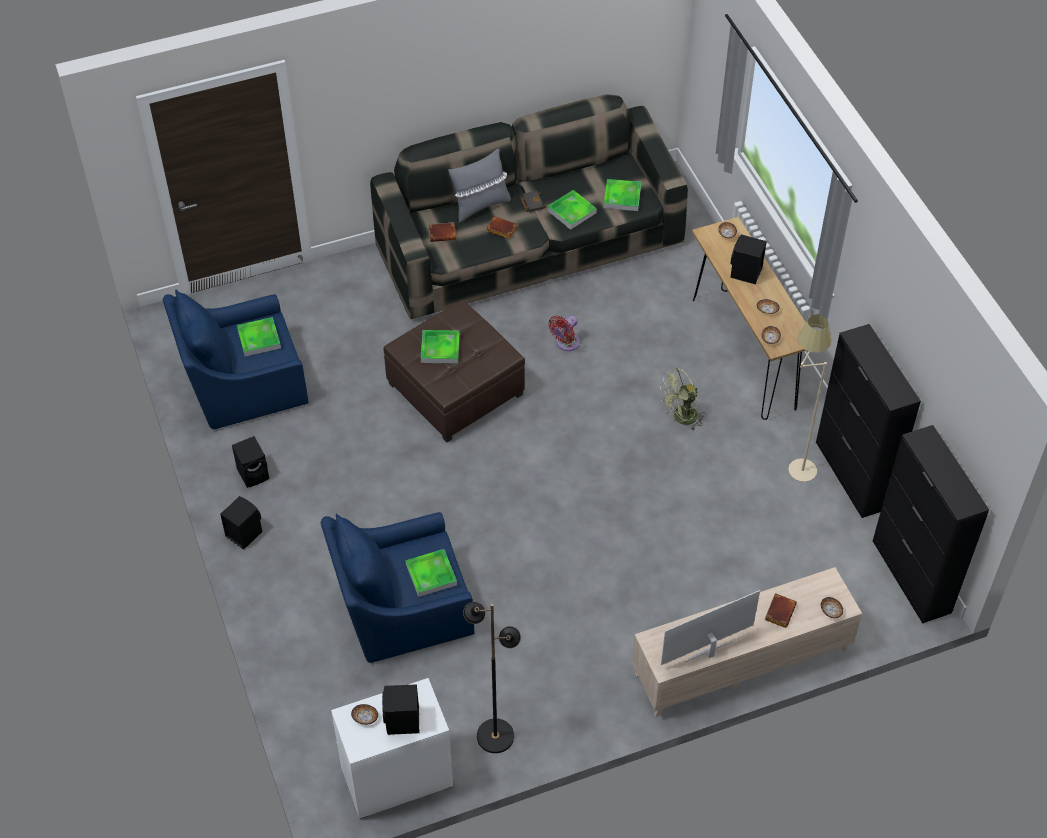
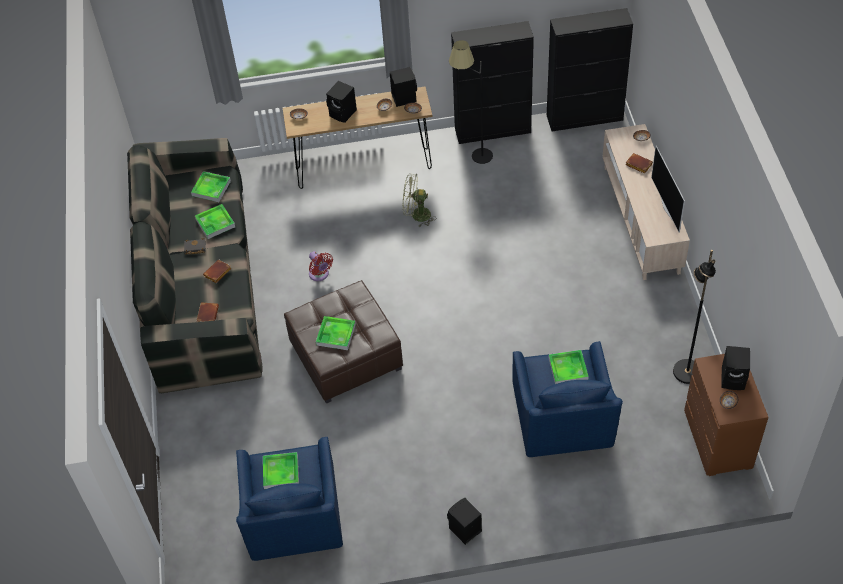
camera: 75 degrees left, 0 degrees up
black speaker [232,436,269,488] -> black speaker moved to [390,67,417,107]
white dresser [331,678,453,819] -> brown dresser [684,354,769,476]
grey pillow [448,149,511,223] -> none
green fan [660,368,706,431] -> green fan turned 105 degrees clockwise [403,174,437,227]
beige floor lamp [788,314,832,482] -> black floor lamp [449,40,493,164]

